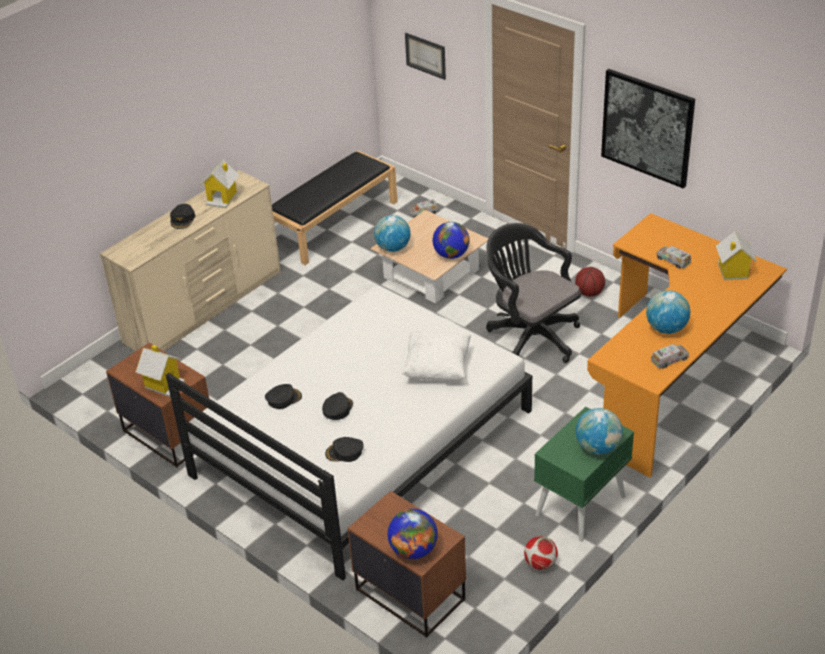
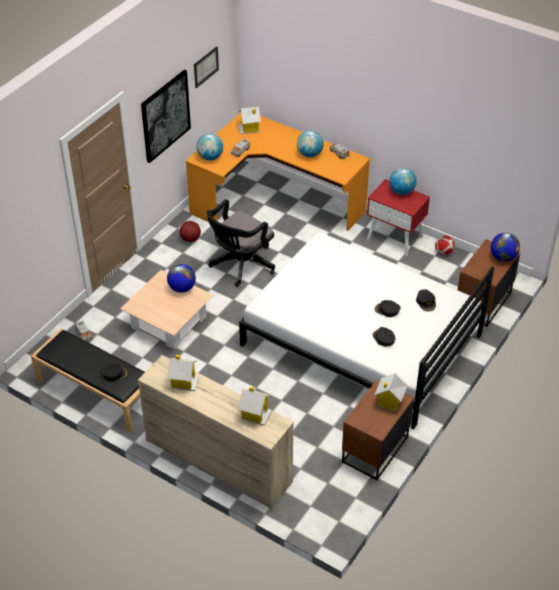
camera: 100 degrees left, 5 degrees up
black cap [170,204,195,229] -> black cap moved to [101,363,128,381]
globe [374,215,411,252] -> globe moved to [197,134,223,161]
white pillow [402,331,471,380] -> none
picture [405,33,446,80] -> picture moved to [194,46,219,88]
green nightstand [534,407,634,542] -> red nightstand [367,179,430,256]
none -> toy house [238,386,272,426]

